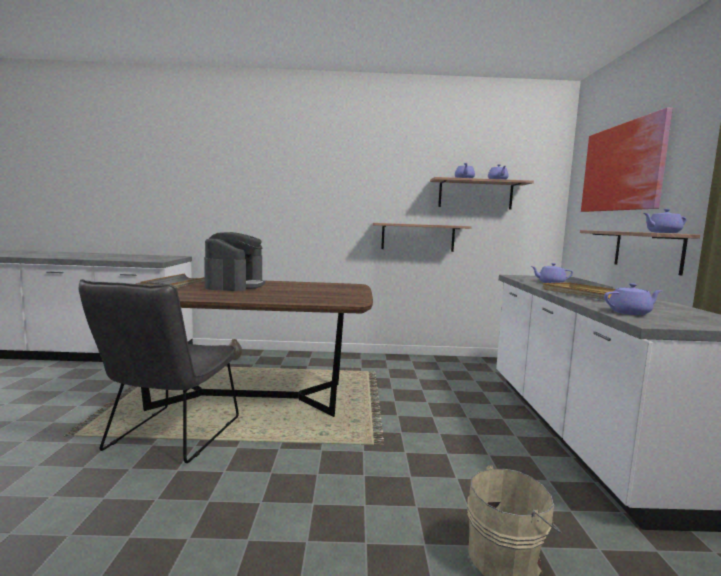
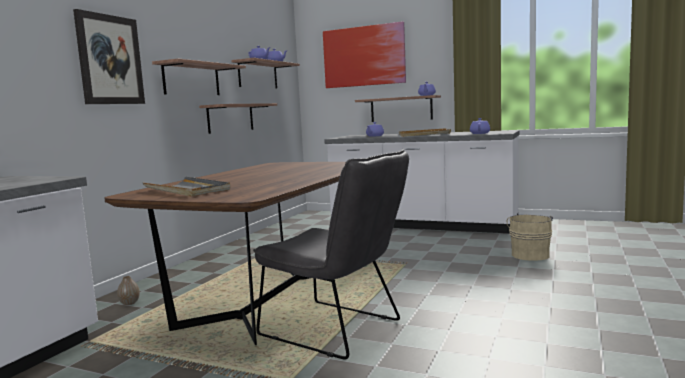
camera: 65 degrees left, 0 degrees up
coffee machine [204,232,265,291] -> none
none -> picture [73,9,145,104]
none -> shelf [152,58,246,95]

